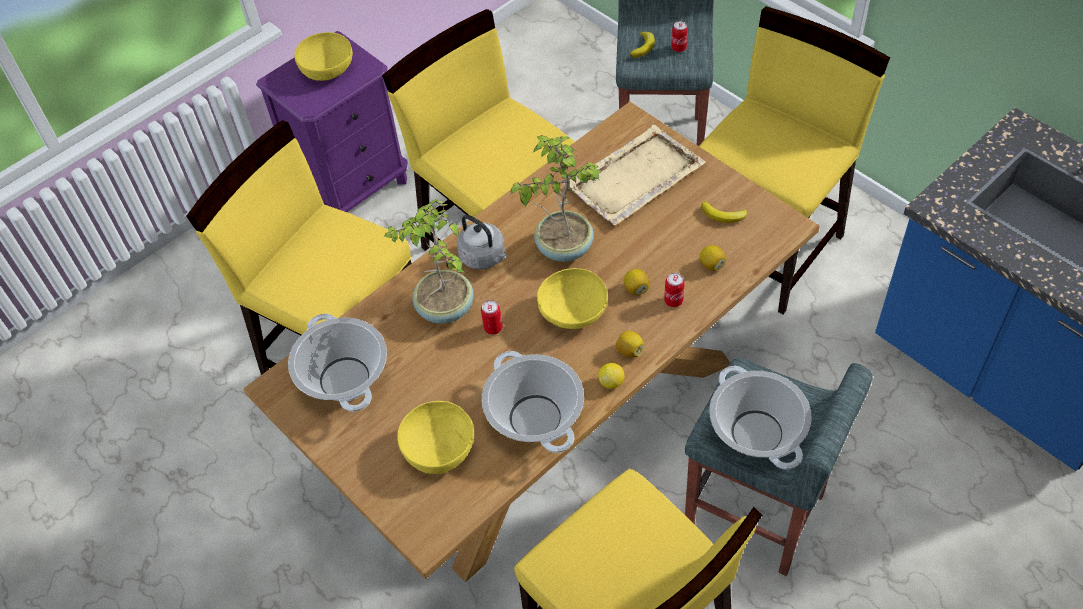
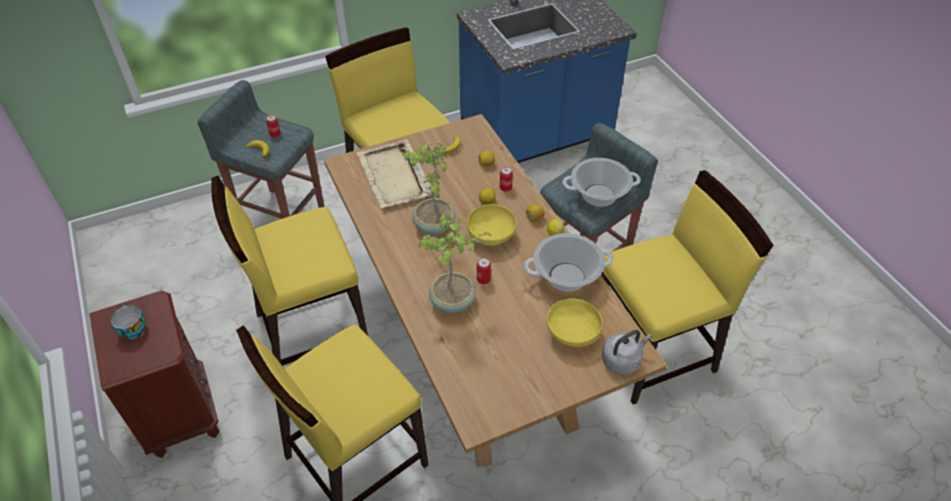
camera: 75 degrees left, 5 degrees down
purple nightstand [256,31,408,212] -> brown nightstand [89,290,219,458]
cooking pot [288,313,387,412] -> none
yellow bowl [294,32,353,81] -> cup [111,305,145,339]
grey kettle [457,215,507,270] -> grey kettle moved to [602,330,652,374]

